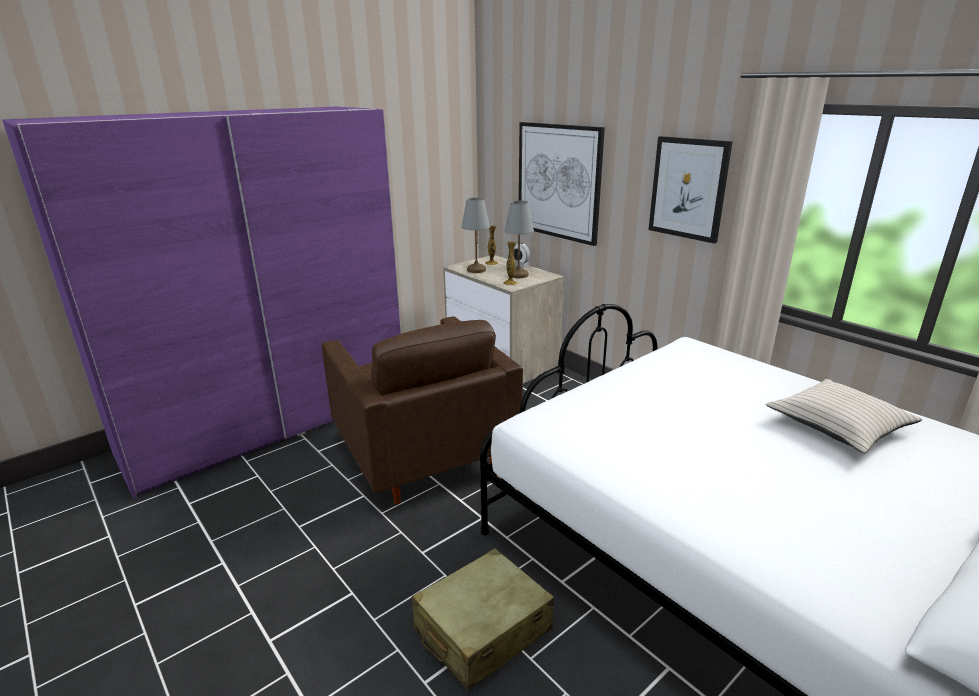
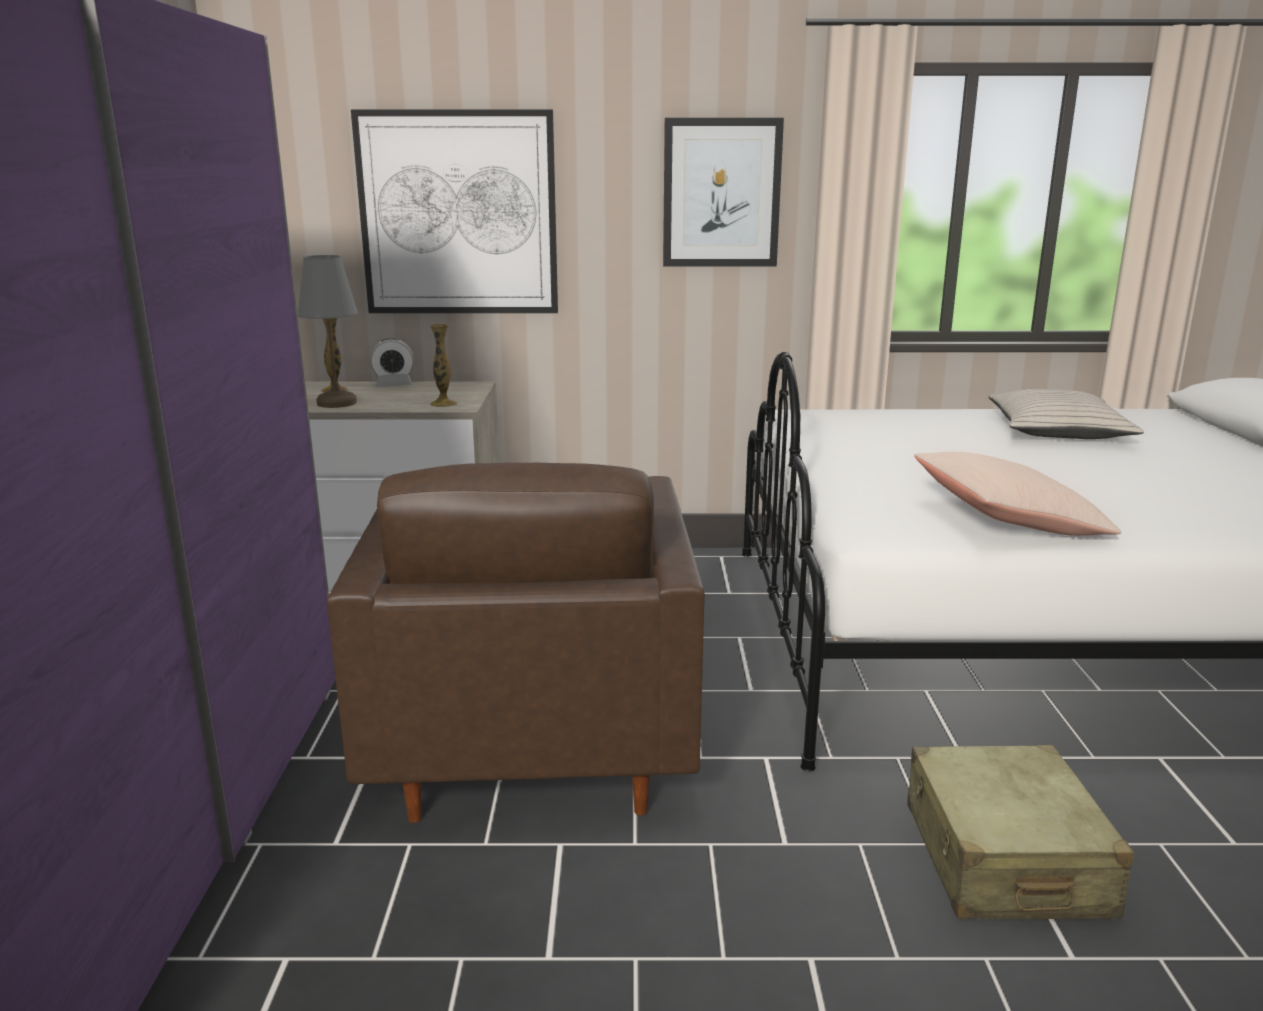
camera: 50 degrees left, 5 degrees down
brown armchair [321,317,523,505] -> brown armchair turned 75 degrees clockwise [327,463,705,823]
grey table lamp [504,200,534,278] -> none
none -> beige pillow [914,452,1121,536]

